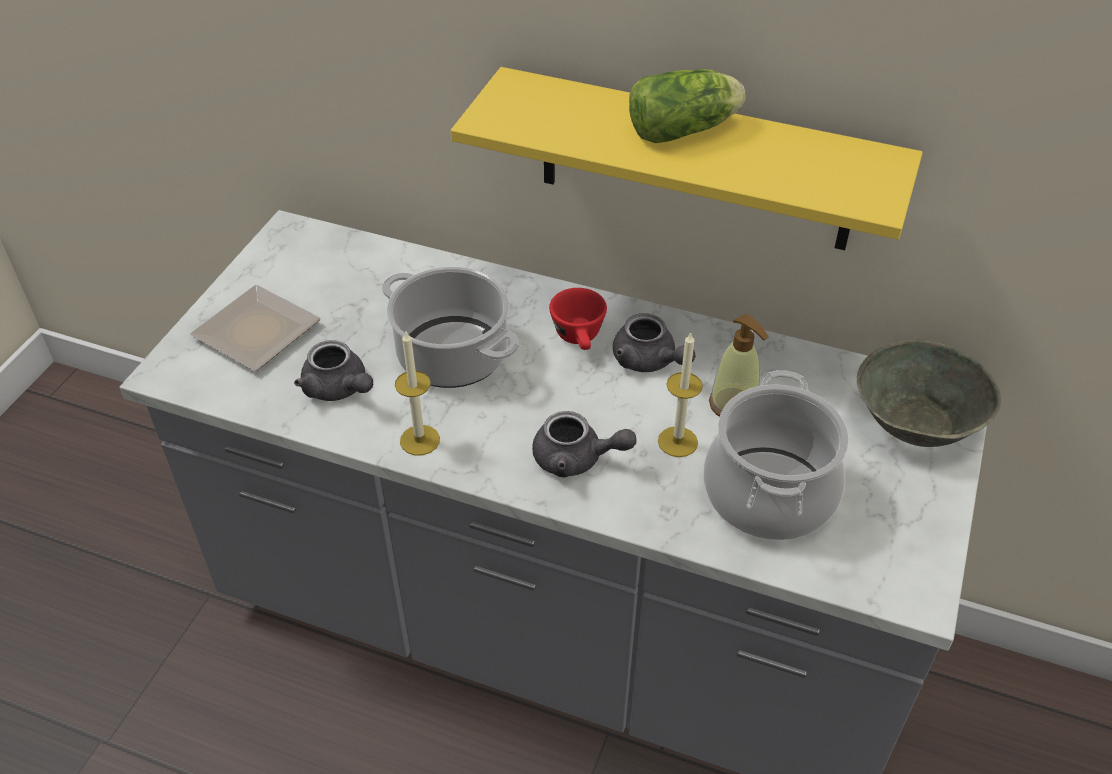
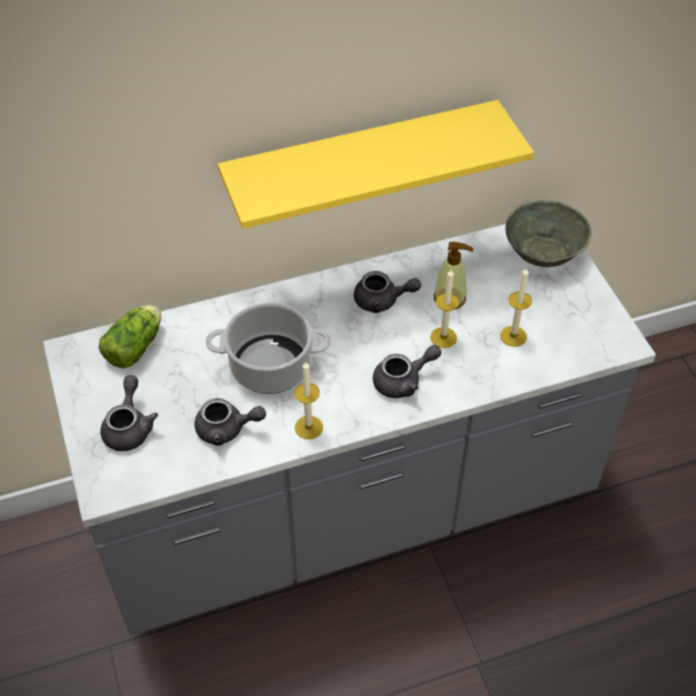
camera: 40 degrees left, 5 degrees up
plate [190,285,321,371] -> grey teapot [100,375,158,451]
red cup [549,288,607,350] -> none
lettuce [629,69,746,143] -> lettuce moved to [99,305,161,368]
cooking pot [703,370,849,540] -> candle [500,267,532,347]

